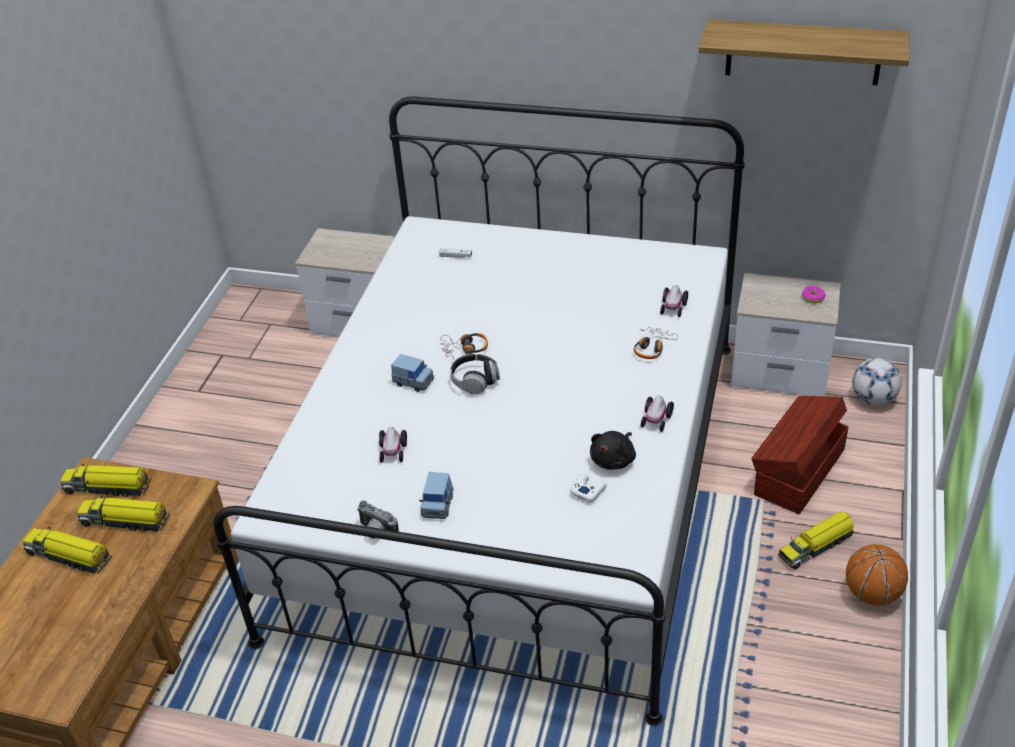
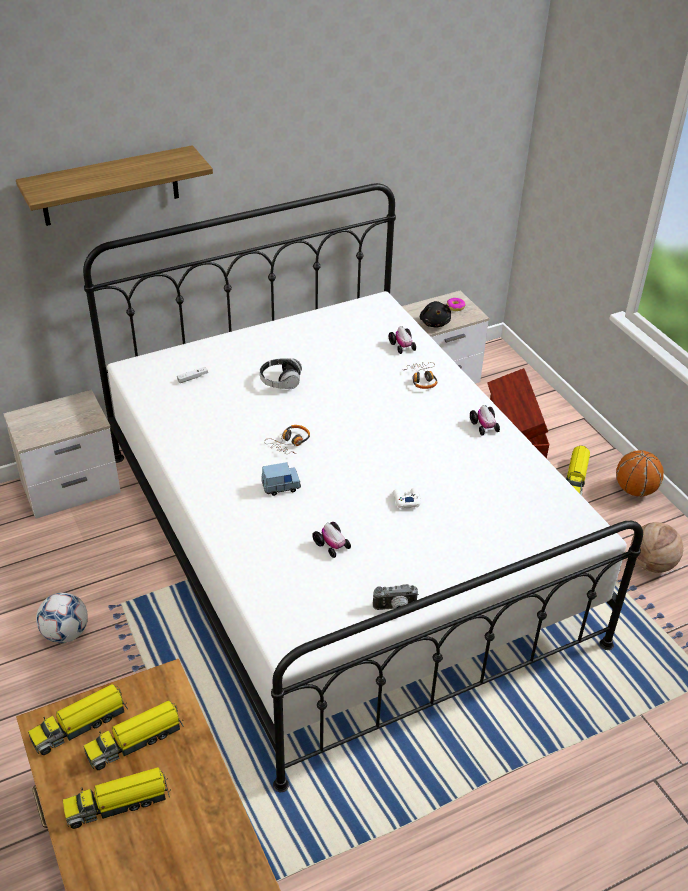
camera: 45 degrees left, 0 degrees up
blue toy car [420,472,454,519] -> none
headphones [450,354,500,395] -> headphones moved to [260,358,302,389]
white game controller [570,474,607,502] -> white game controller moved to [393,488,421,508]
black plush toy [590,431,636,470] -> black plush toy moved to [420,301,451,327]
shelf [699,20,910,85] -> shelf moved to [16,145,213,226]
football [852,358,902,405] -> football moved to [36,593,88,643]
none -> basketball [631,522,683,573]

